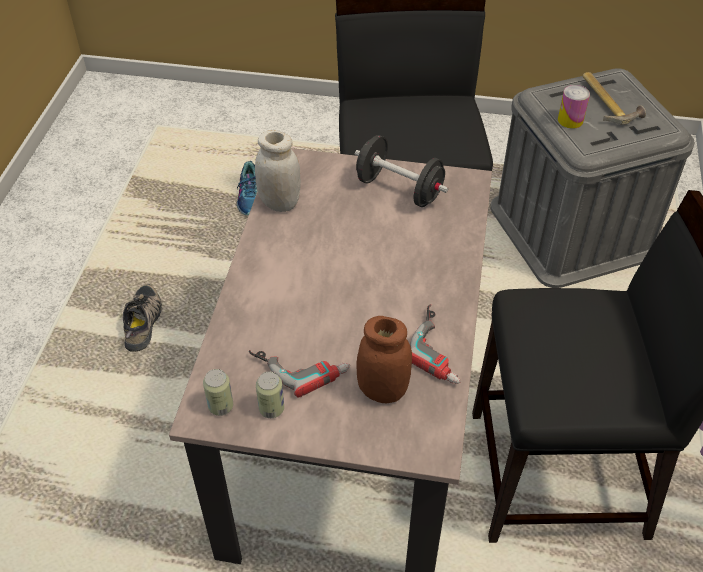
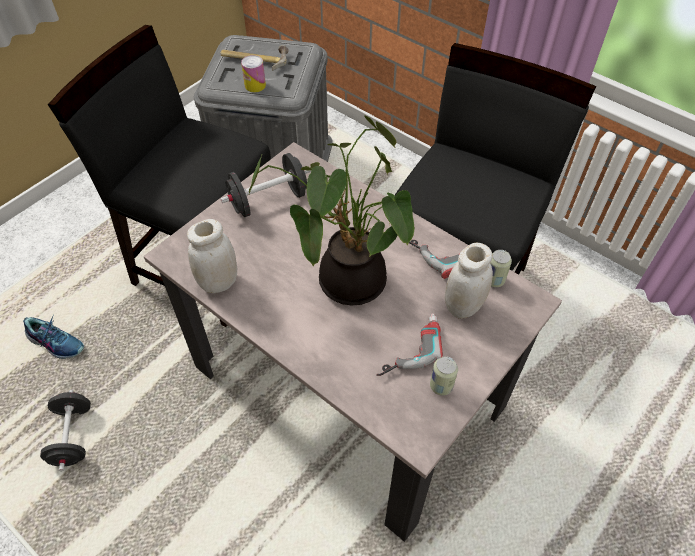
camera: 60 degrees left, 5 degrees up
shoe [123,284,162,352] -> none
can [203,369,233,416] -> can moved to [490,250,512,287]
brown jar [356,316,412,403] -> white jar [445,243,493,319]
none -> black dumbbell [40,390,91,471]
none -> potted plant [249,115,415,306]

